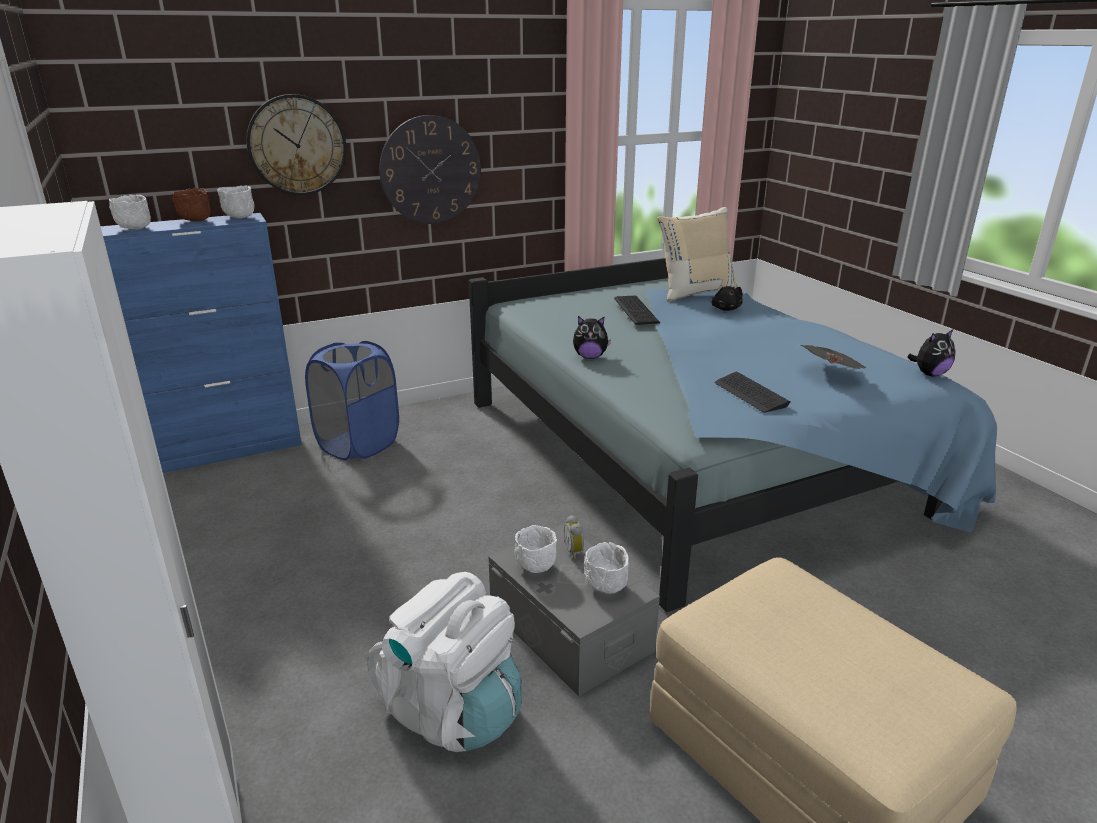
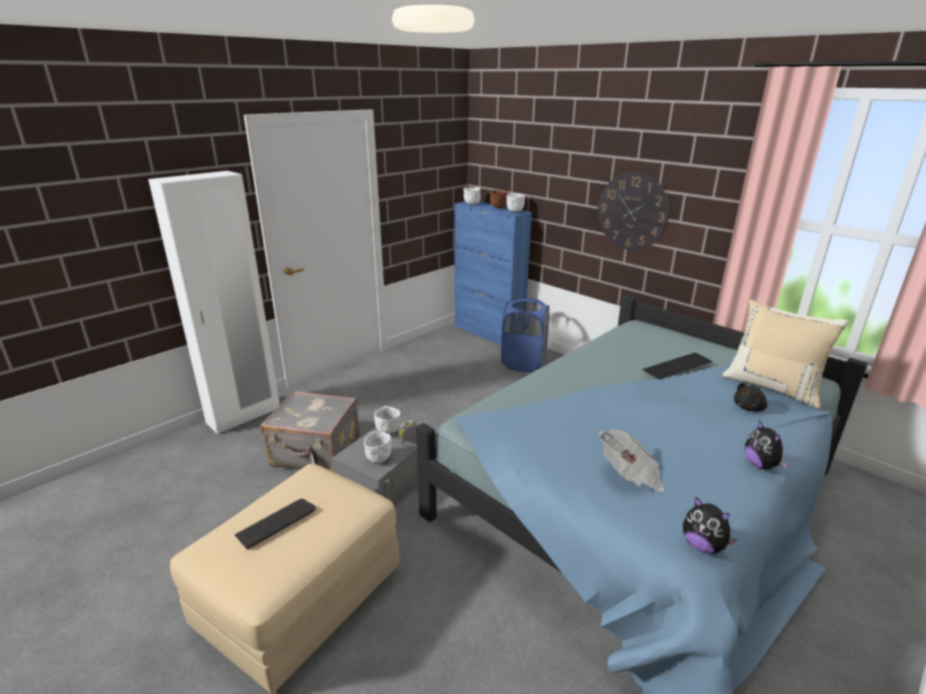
camera: 70 degrees right, 0 degrees up
wall clock [246,94,346,195] -> none
white backpack [367,572,522,752] -> grey suitcase [261,391,360,472]
plush toy [573,316,611,359] -> plush toy moved to [745,420,788,470]
keyboard [715,371,791,413] -> keyboard moved to [235,499,316,549]

